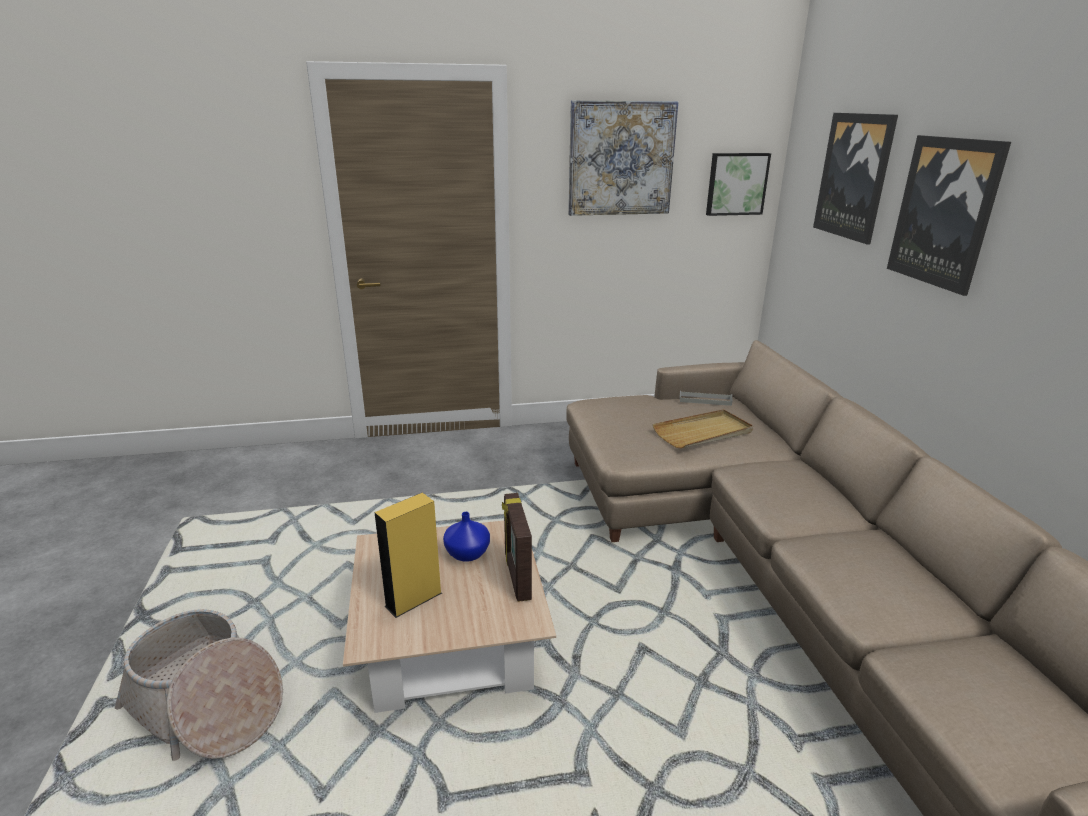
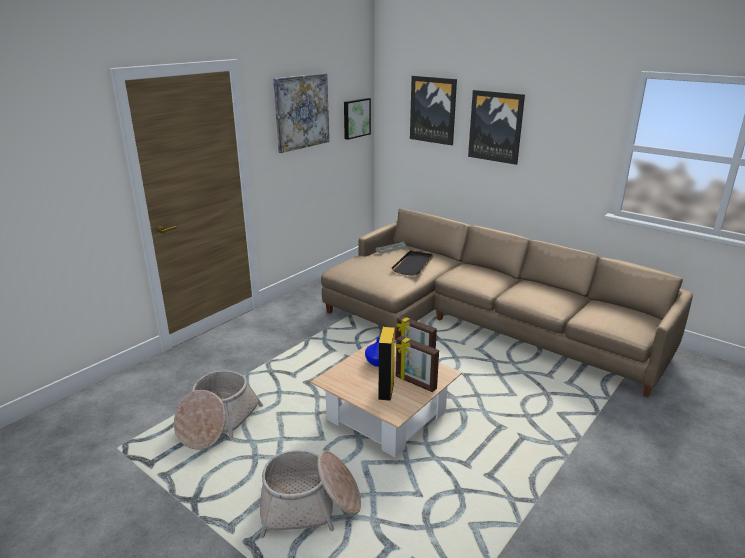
camera: 40 degrees left, 0 degrees up
beige tray [653,409,753,448] -> black tray [392,250,433,276]
none -> basket [174,370,263,450]
none -> picture frame [396,336,439,392]

